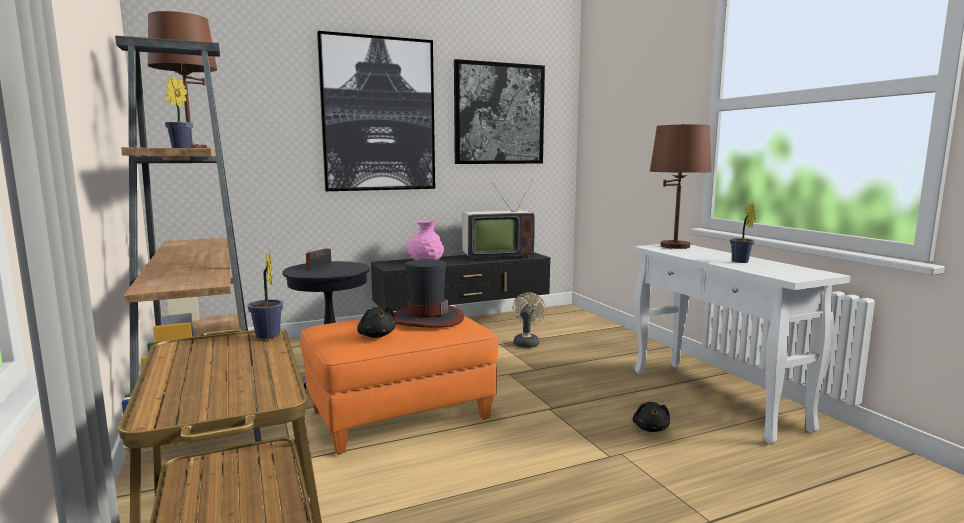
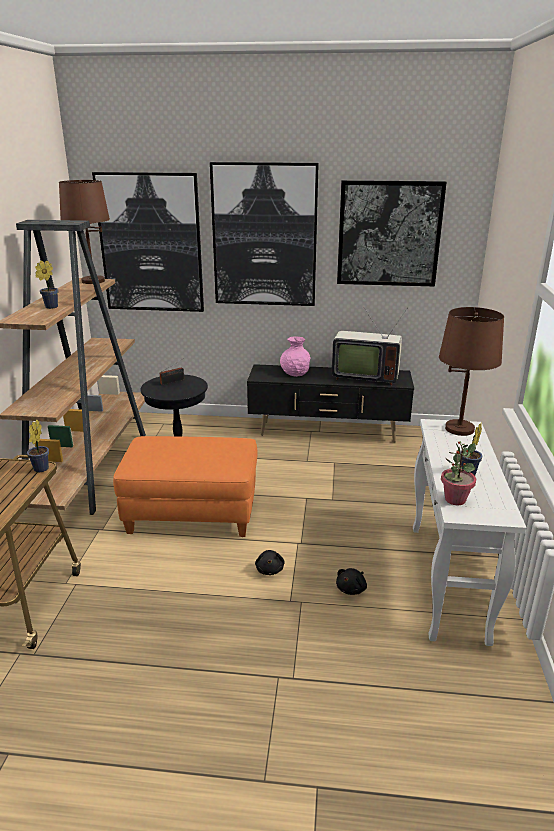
camera: 30 degrees right, 15 degrees up
black plush toy [357,306,396,338] -> black plush toy moved to [255,550,285,575]
hat [394,259,464,328] -> none
beige fan [513,292,546,348] -> none
none -> picture [92,172,204,312]
none -> potted plant [441,441,476,505]

